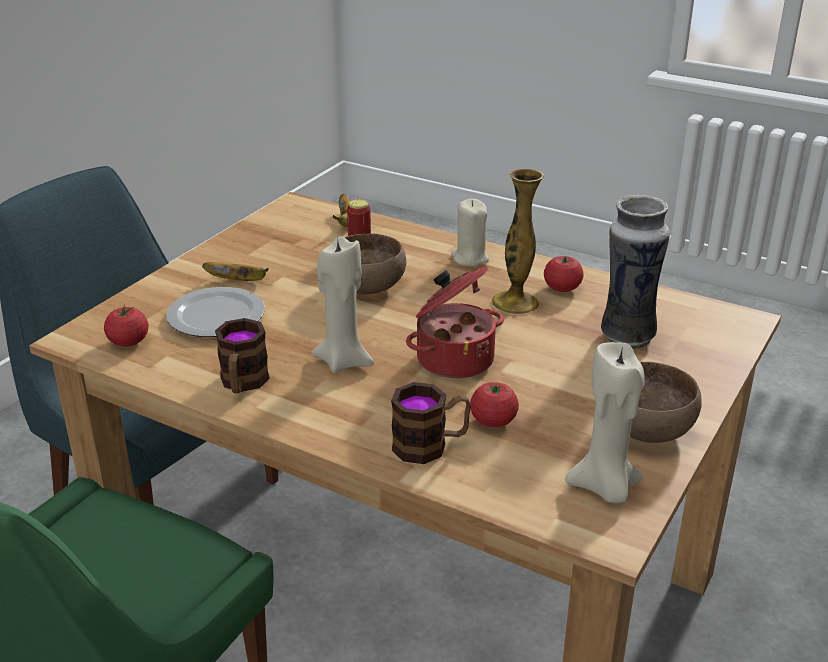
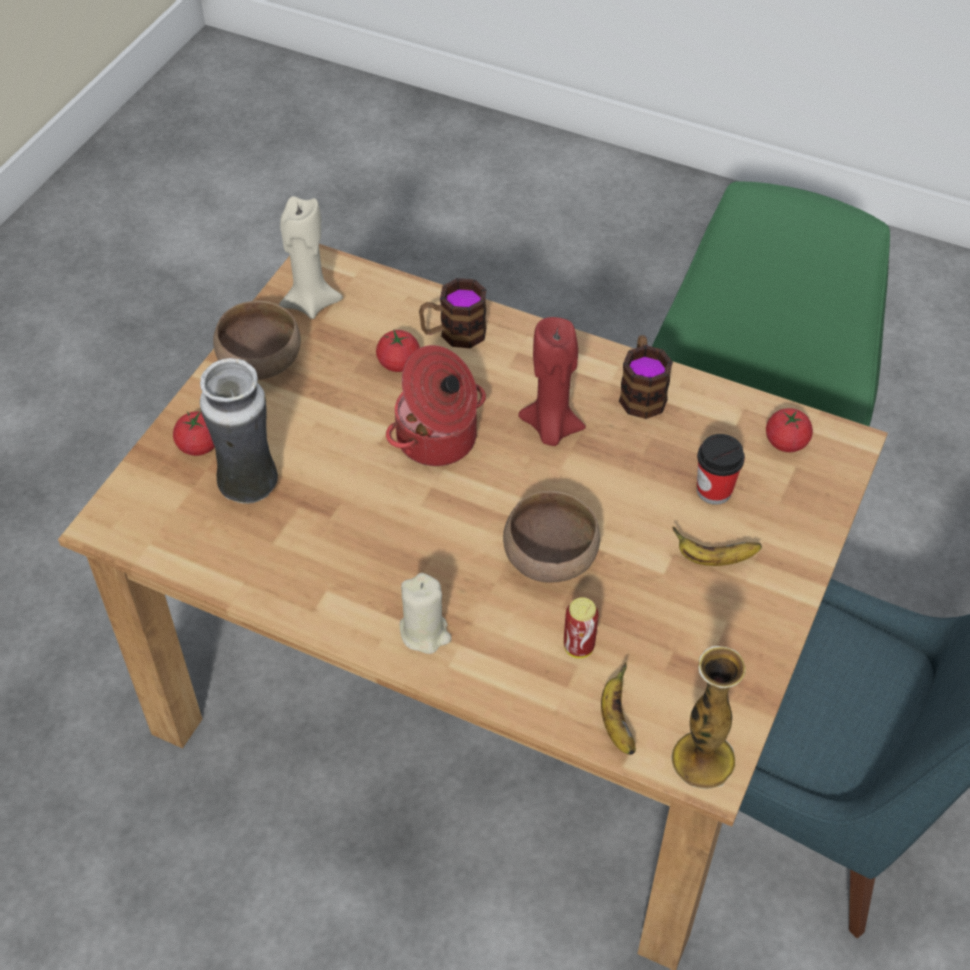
camera: 175 degrees right, 20 degrees up
plate [166,287,265,337] -> cup [697,434,745,505]
beige candle [311,236,374,373] -> red candle [518,317,586,446]
vase [492,168,544,314] -> vase moved to [671,646,746,789]
tomato [544,256,584,292] -> tomato moved to [173,412,215,456]

